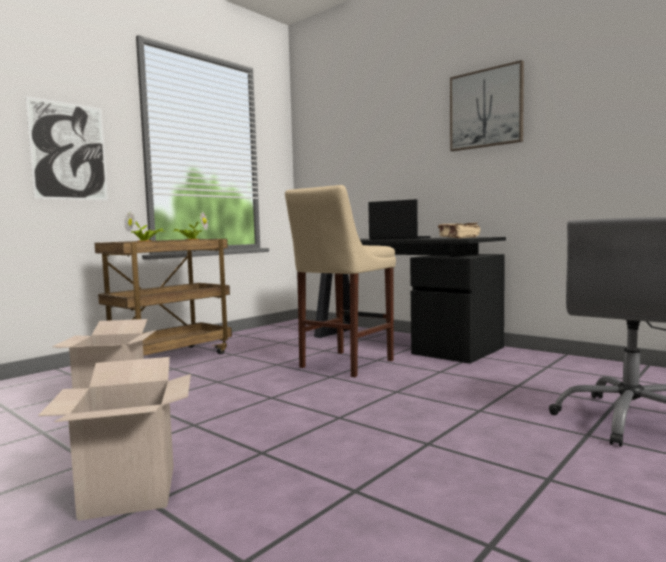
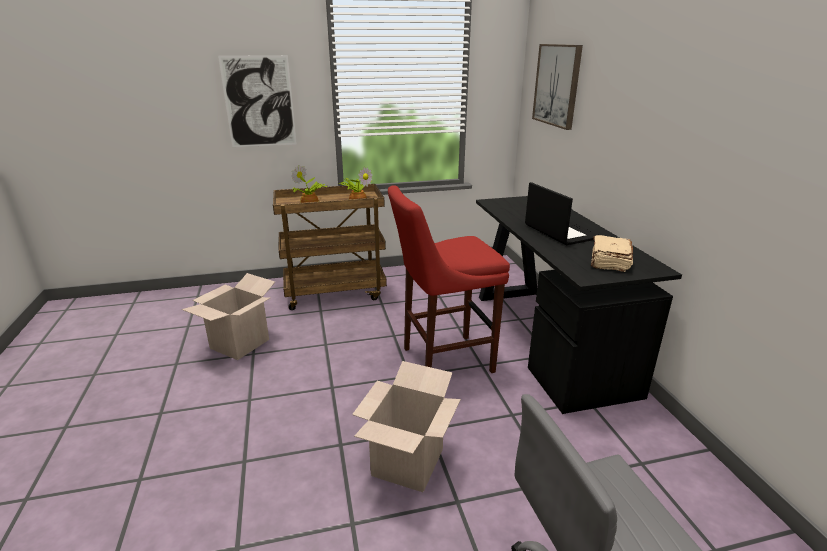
camera: 35 degrees right, 20 degrees up
cardboard box [38,357,191,521] -> cardboard box moved to [352,361,461,492]
beige stool [285,185,396,377] -> red stool [388,185,510,373]
picture [450,60,524,151] -> picture moved to [532,44,583,130]

